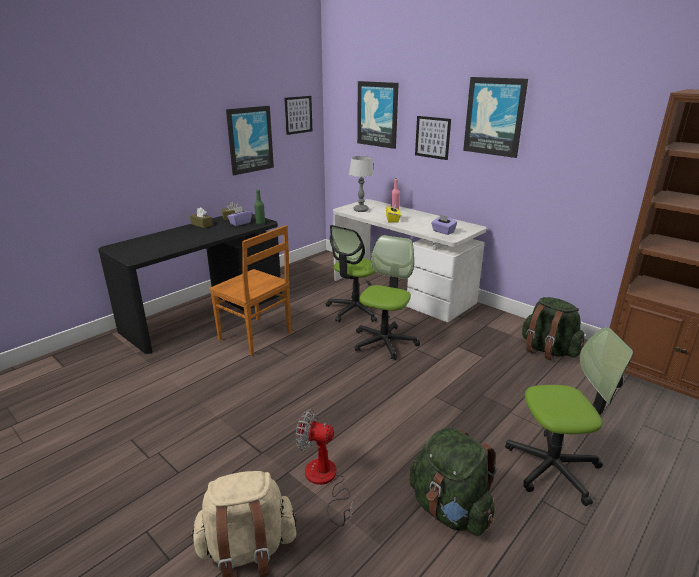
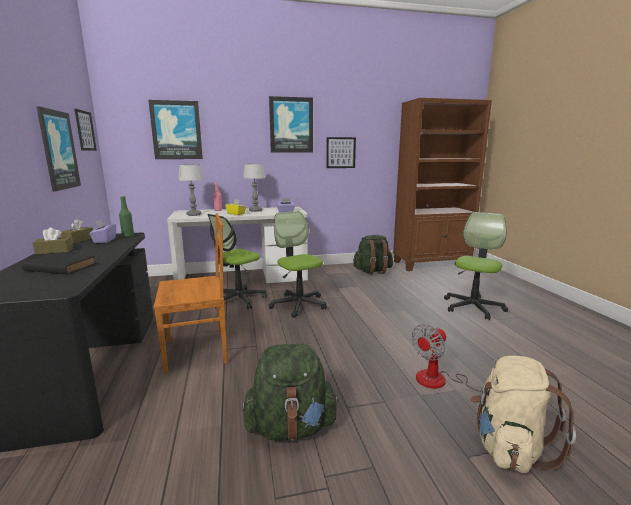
camera: 55 degrees left, 10 degrees down
office chair [326,225,377,322] -> office chair turned 60 degrees clockwise [208,214,267,310]
green backpack [409,427,497,536] -> green backpack moved to [242,343,339,441]
picture [415,116,451,160] -> picture moved to [326,137,356,168]
none -> black book [22,253,96,274]
none -> table lamp [243,164,266,212]

